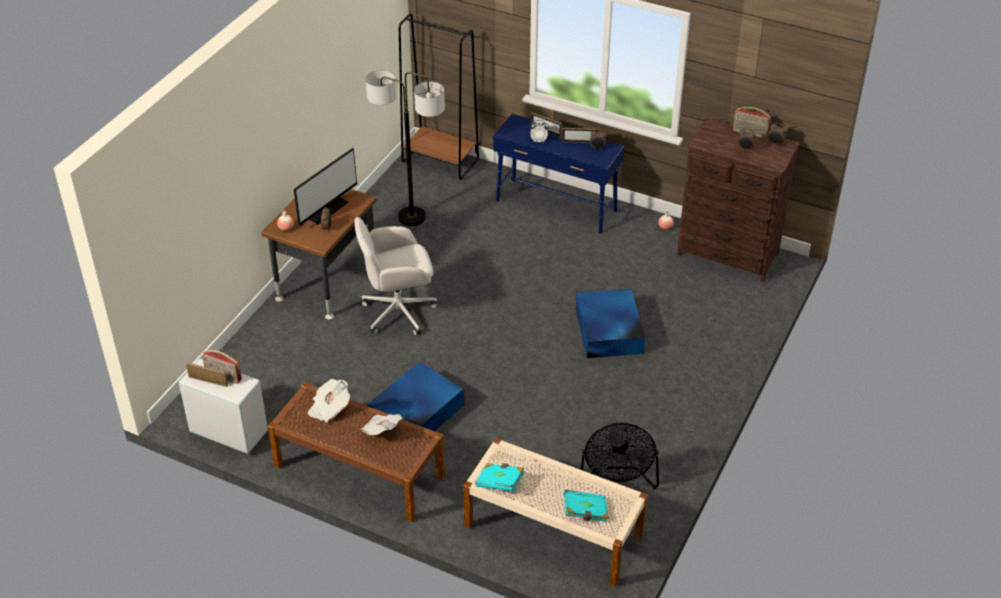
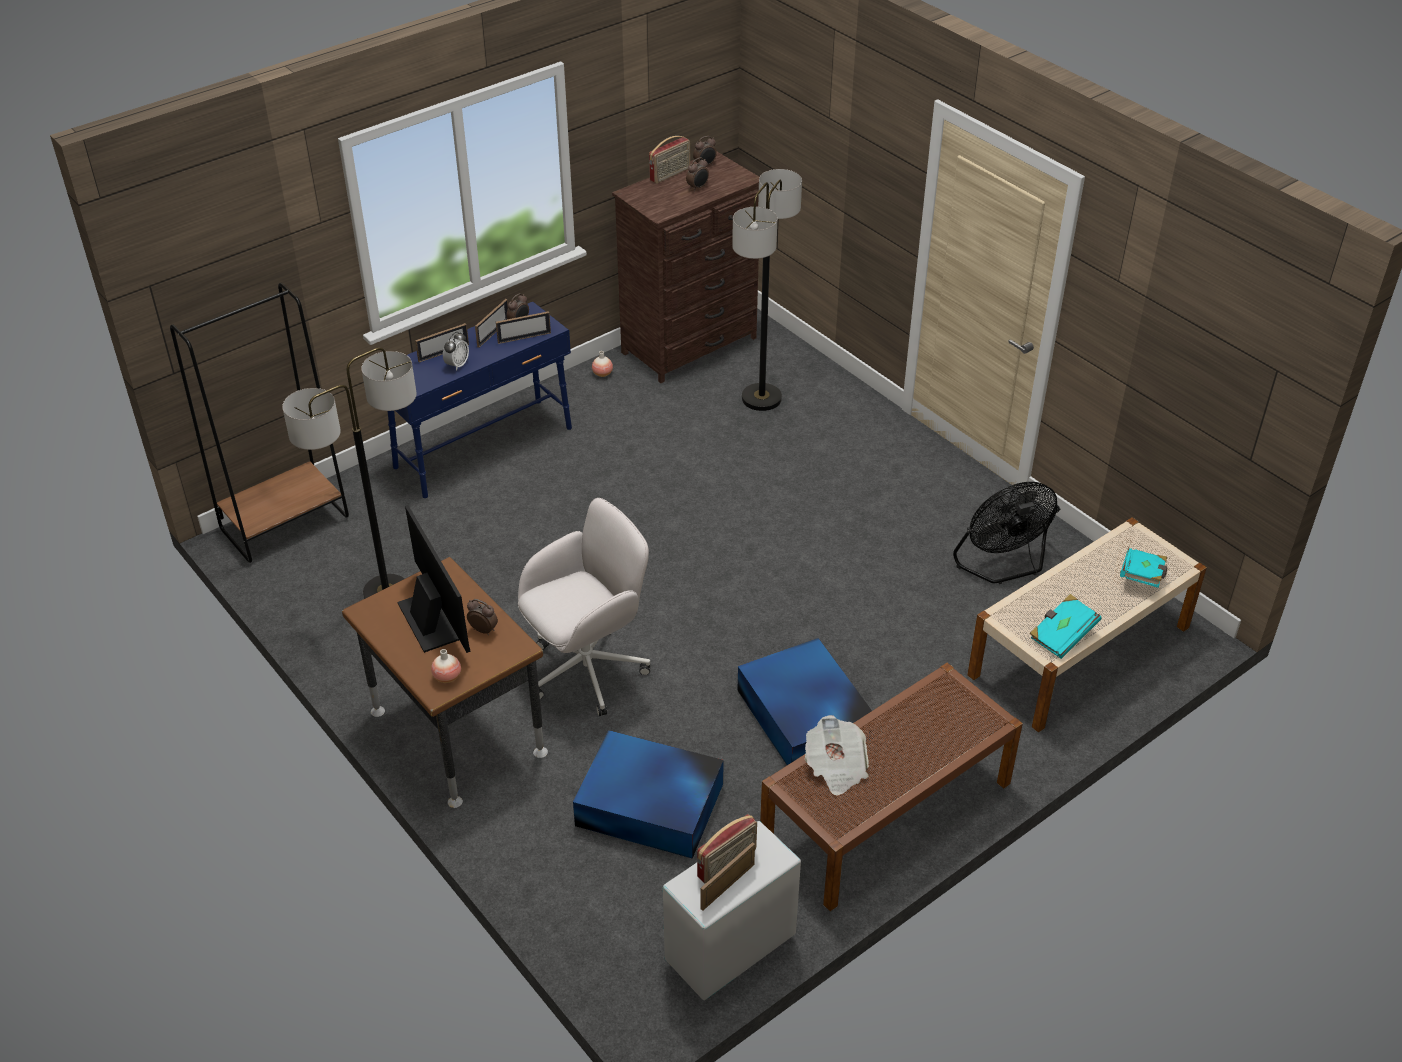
camera: 65 degrees left, 0 degrees up
white office chair [355,217,437,336] -> white office chair turned 135 degrees counterclockwise [518,498,650,716]
newspaper [361,414,402,435] -> none
blue storage box [576,289,645,358] -> blue storage box moved to [573,730,724,859]
black fan [581,422,659,490] -> black fan turned 135 degrees counterclockwise [953,482,1060,600]
none -> picture frame [496,311,551,344]
none -> floor lamp [732,169,802,411]

